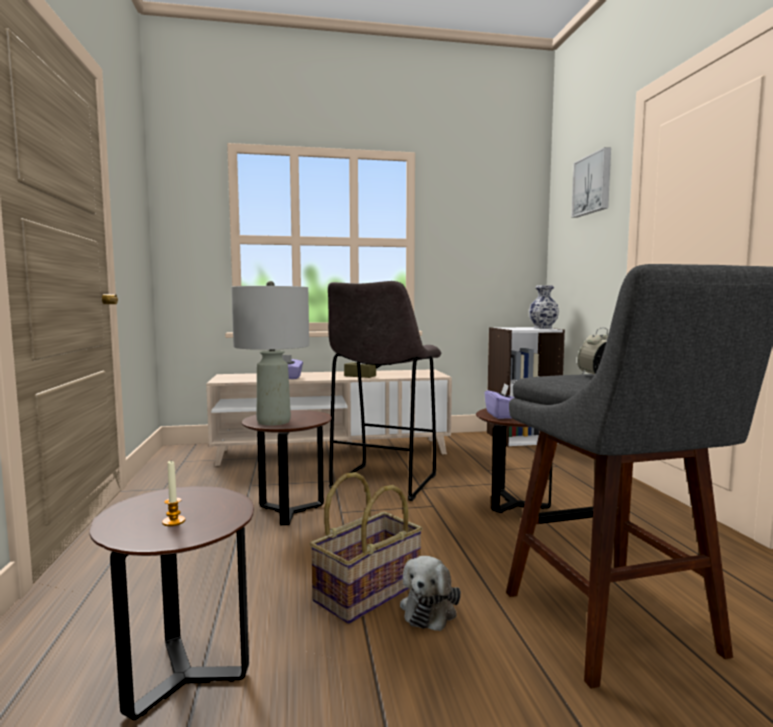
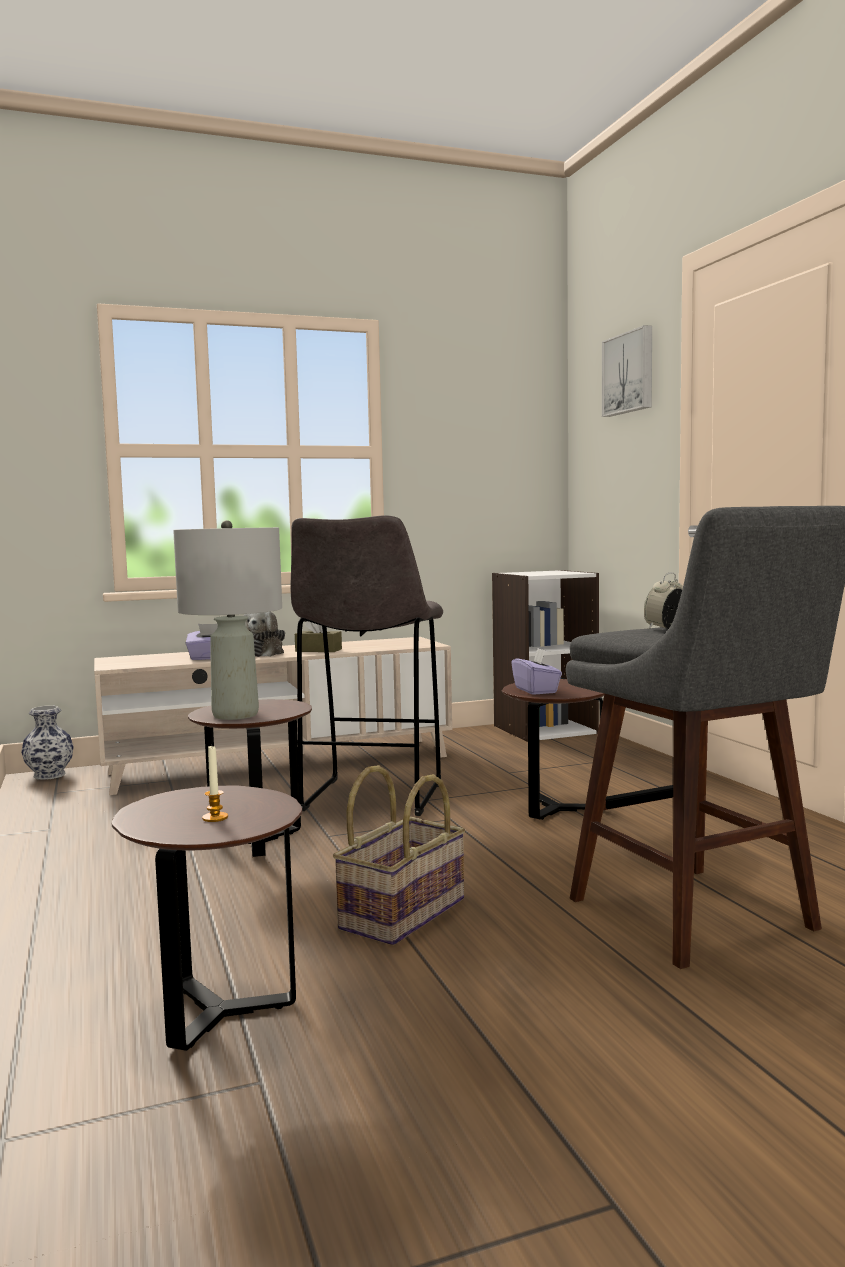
camera: 10 degrees left, 0 degrees up
plush toy [400,556,461,631] -> plush toy moved to [243,612,285,657]
vase [529,285,559,329] -> vase moved to [21,706,74,780]

